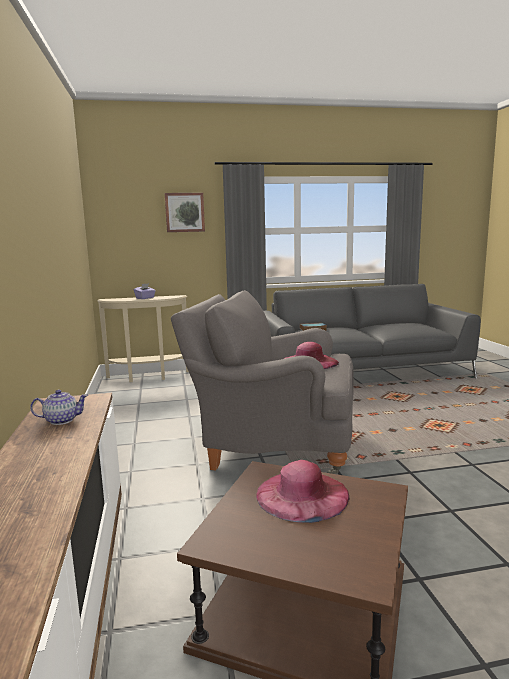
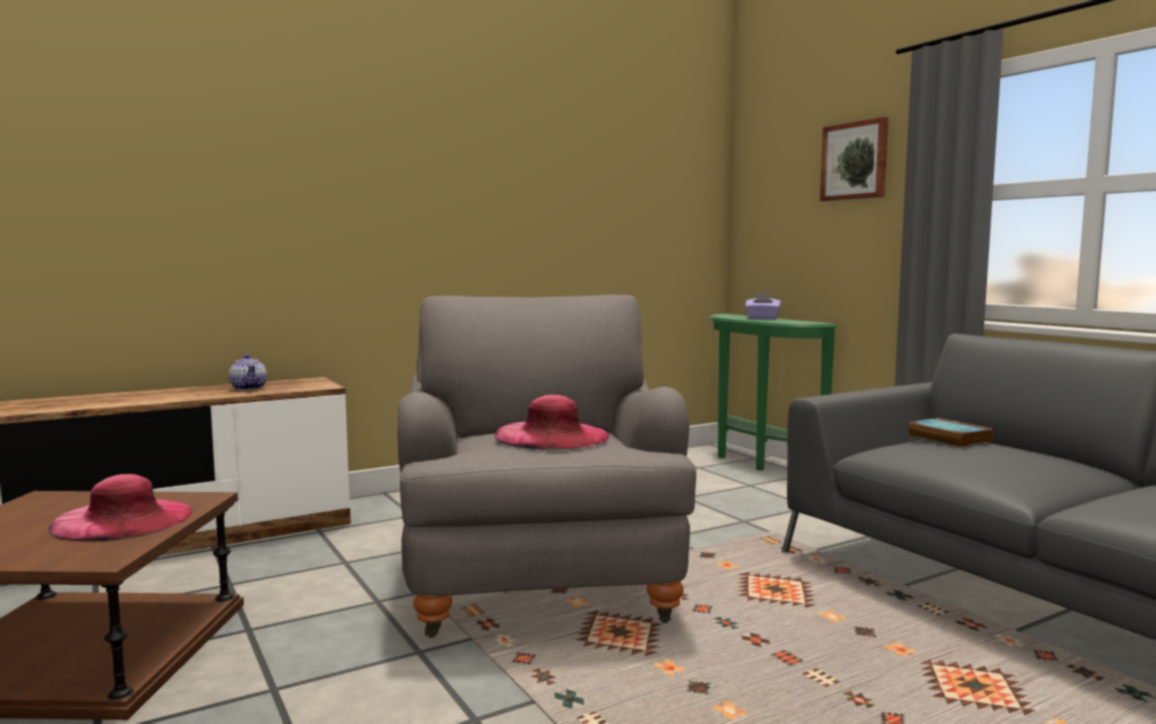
camera: 70 degrees right, 5 degrees down
beige console table [98,295,189,382] -> green console table [709,313,837,471]

